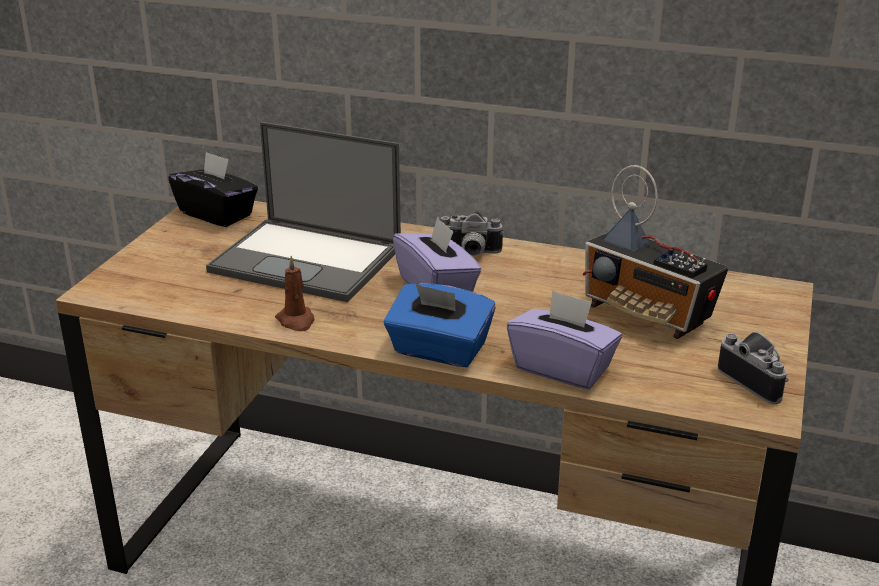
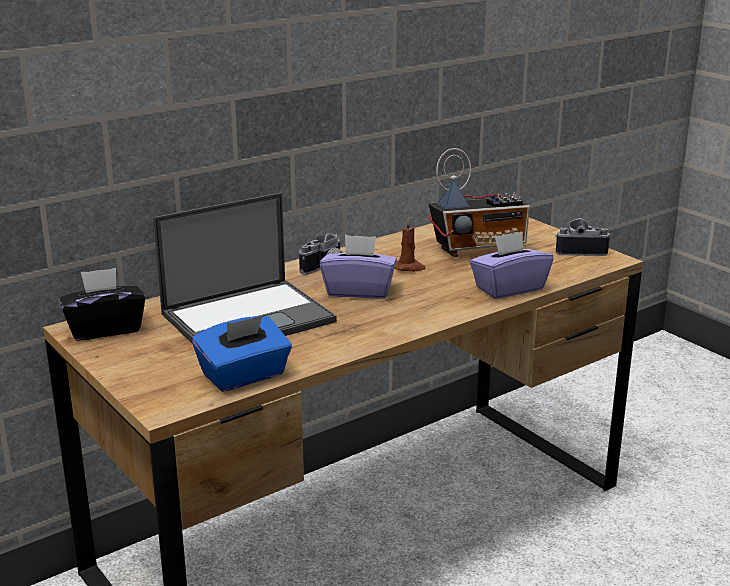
camera: 55 degrees left, 5 degrees down
brown candle [275,256,314,331] -> brown candle moved to [395,217,426,272]
blue tissue box [384,283,496,367] -> blue tissue box moved to [192,316,292,392]

